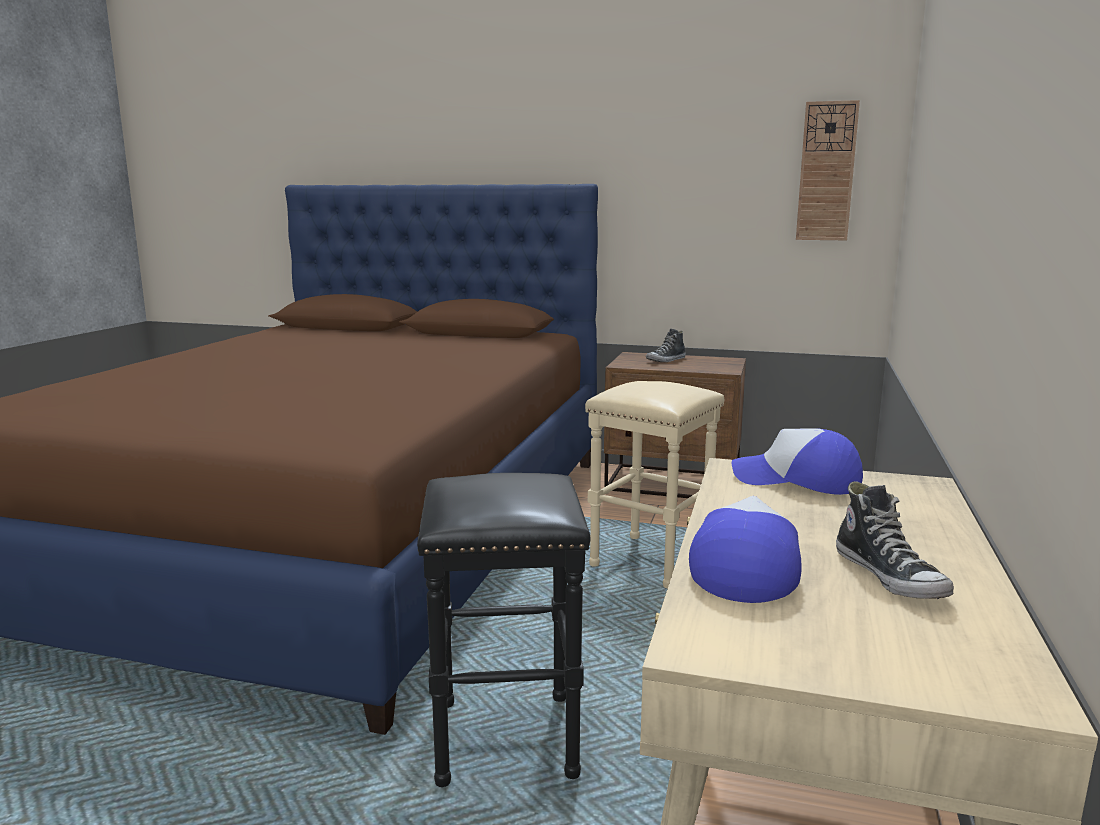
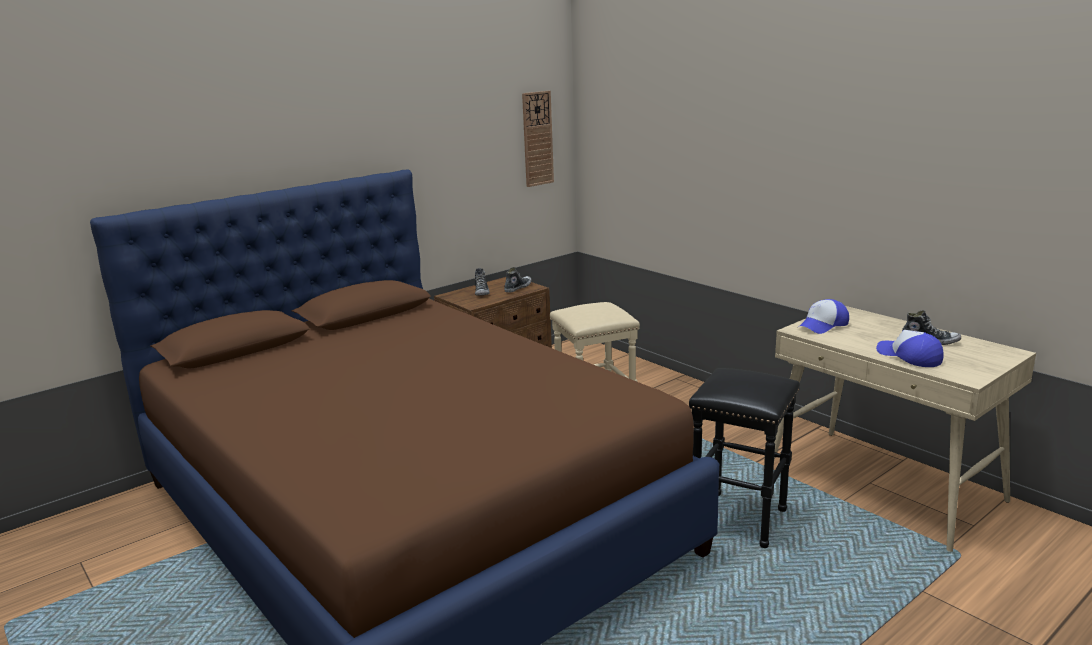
camera: 55 degrees left, 5 degrees up
none -> shoe [504,267,532,293]

